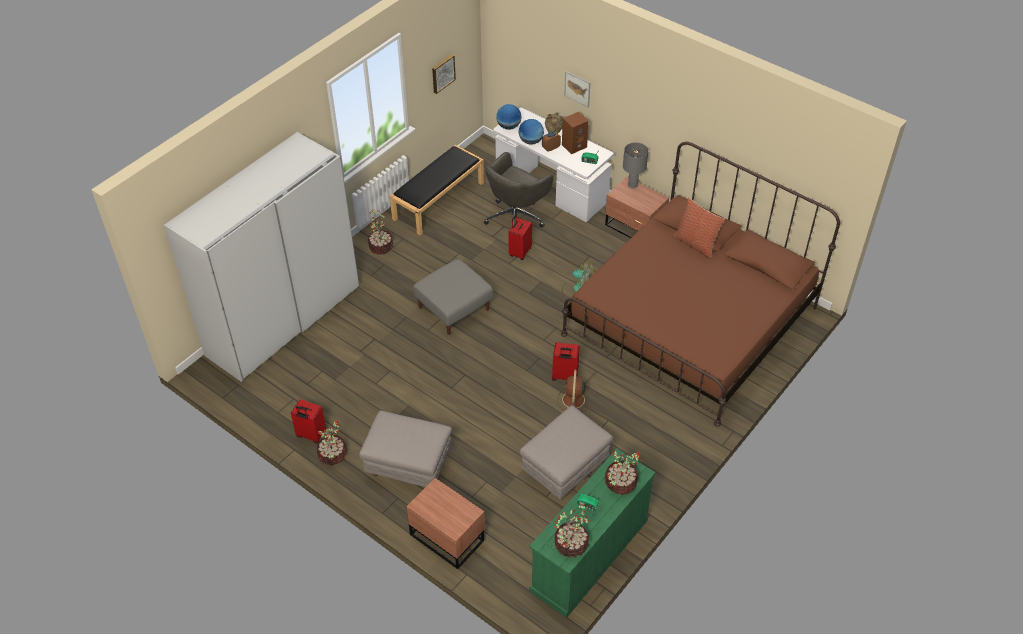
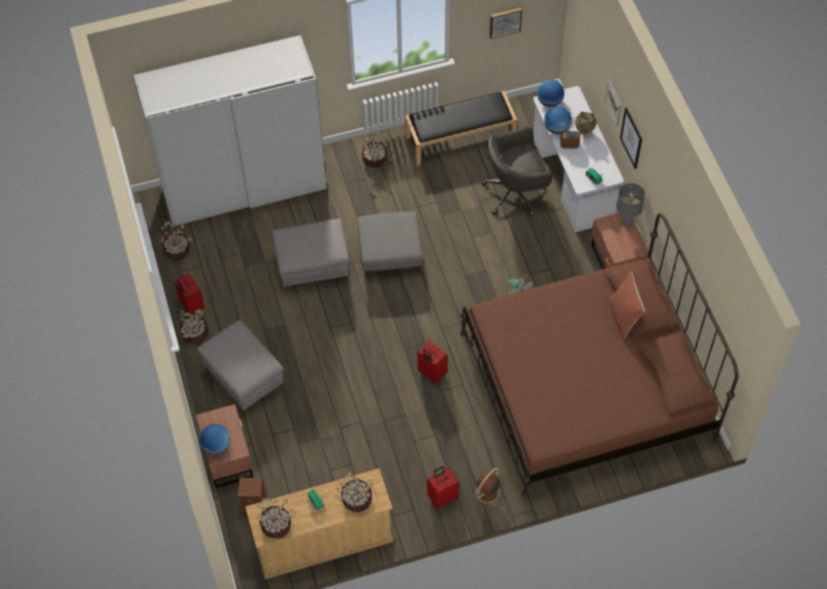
camera: 35 degrees right, 10 degrees up
red suitcase [509,214,532,260] -> red suitcase moved to [427,466,459,509]
grey ottoman [520,405,613,500] -> grey ottoman moved to [272,219,350,287]
green dresser [529,449,656,618] -> beige dresser [245,468,393,579]
brown fan [557,370,590,412] -> brown fan moved to [470,468,503,510]
brown speaker [562,112,589,154] -> brown speaker moved to [238,478,266,513]
none -> potted plant [160,220,194,261]
none -> globe [200,424,230,455]
none -> picture [620,107,642,169]

